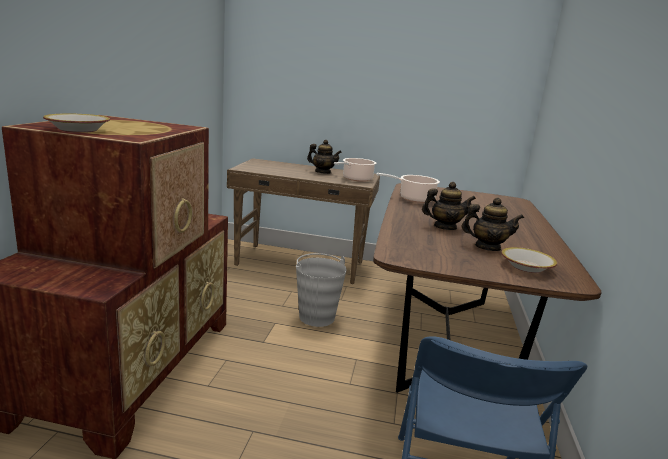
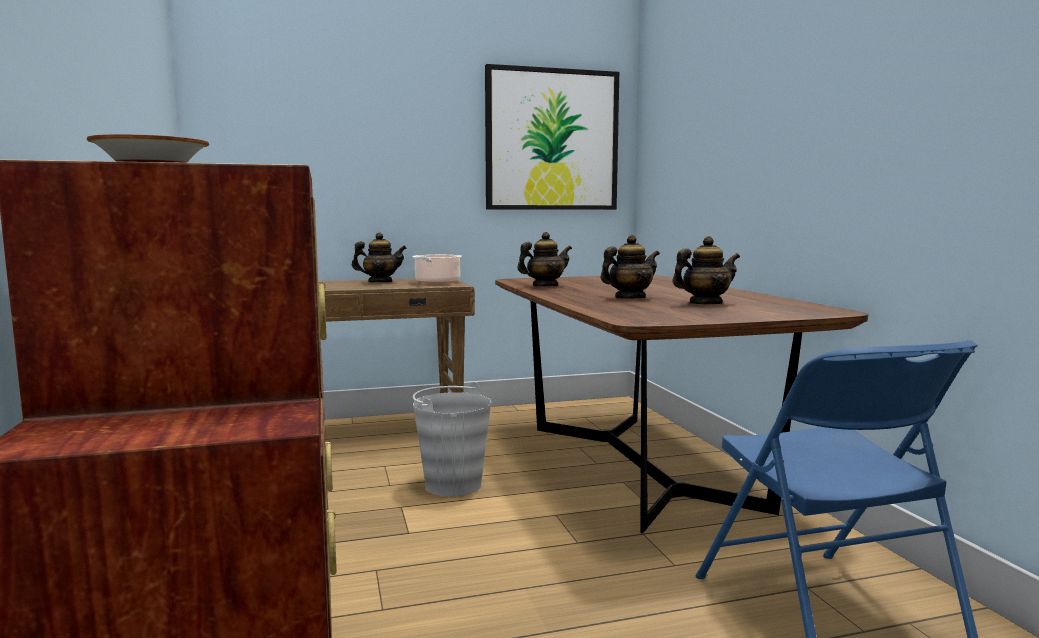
camera: 25 degrees left, 10 degrees down
cooking pot [376,173,440,203] -> teapot [517,232,572,286]
bowl [501,247,557,273] -> none
none -> picture [485,64,619,210]

